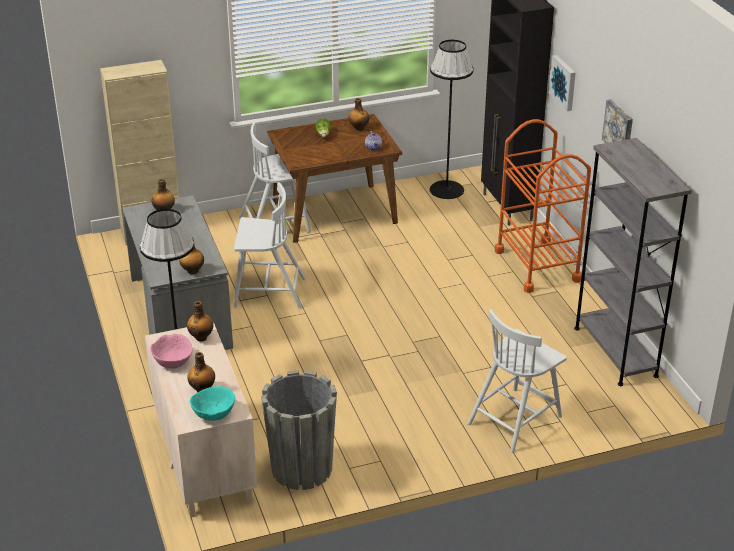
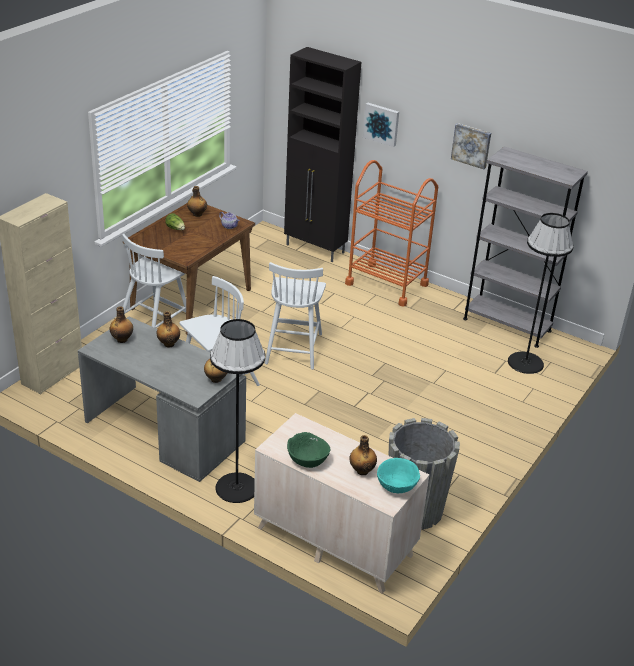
camera: 40 degrees left, 0 degrees up
pink bowl [150,334,193,369] -> green bowl [287,432,330,468]
bottle [187,301,213,341] -> bottle moved to [157,311,180,347]
black floor lamp [430,40,474,199] -> black floor lamp moved to [508,213,574,374]
white chair [467,309,567,452] -> white chair moved to [265,262,326,370]

